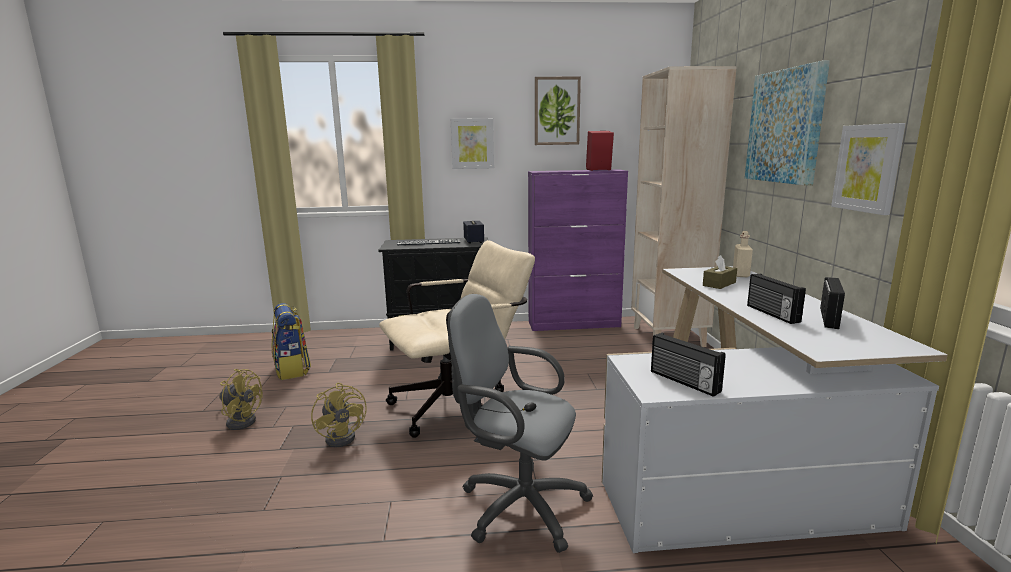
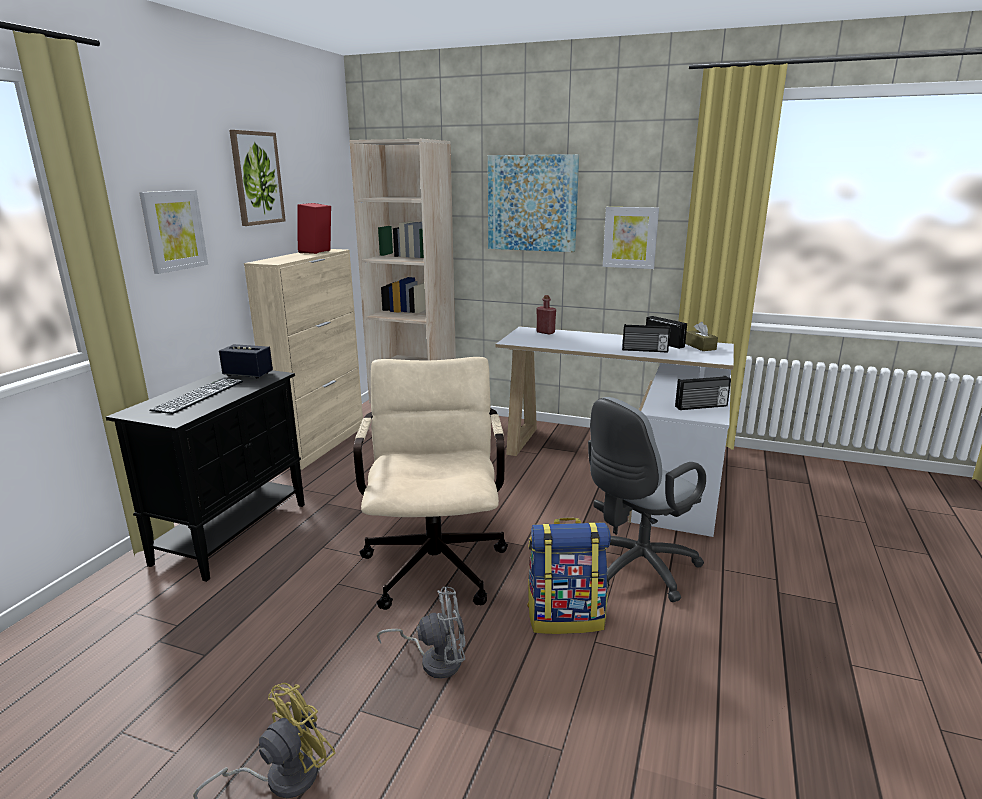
camera: 65 degrees left, 5 degrees up
backpack [272,303,311,380] -> backpack moved to [527,518,611,634]
yellow fan [311,383,367,447] -> grey fan [377,587,465,679]
purple cabinet [528,169,628,331] -> beige cabinet [244,249,363,470]
brown tissue box [703,255,737,289] -> brown tissue box moved to [685,322,718,351]
beige bottle [733,231,753,277] -> red bottle [537,295,556,335]

